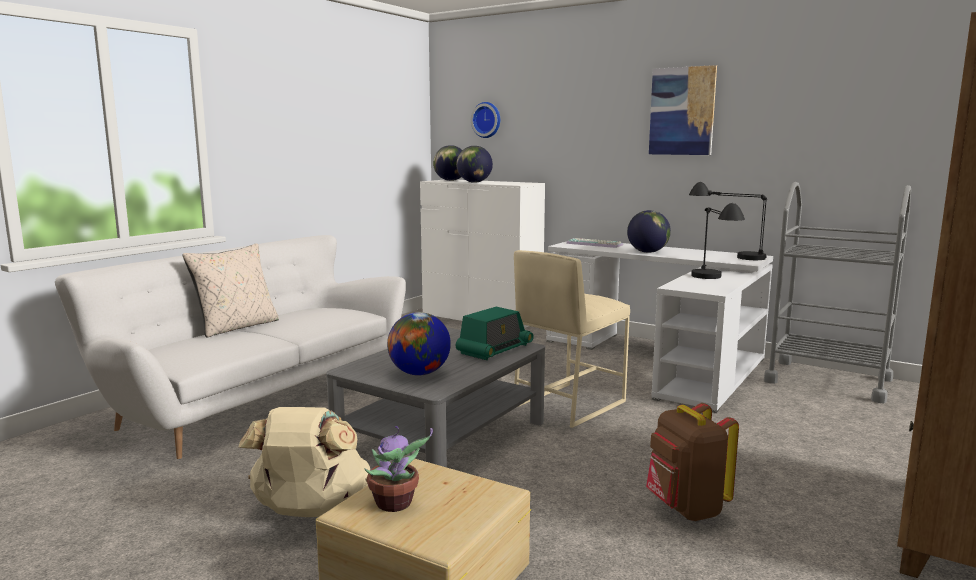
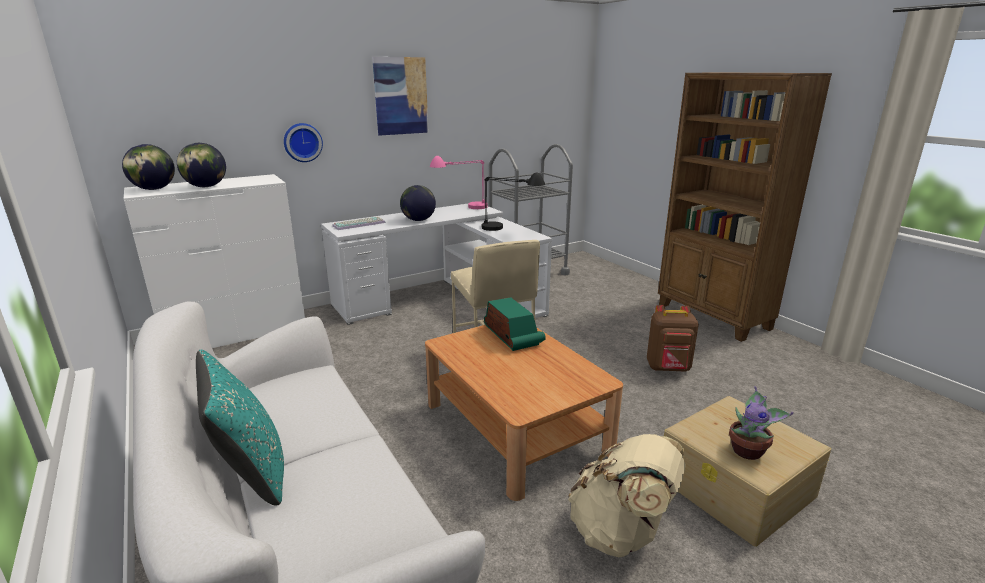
camera: 65 degrees left, 10 degrees up
beige pillow [182,243,279,338] -> turquoise pillow [196,350,284,506]
grey coffee table [326,328,545,467] -> brown coffee table [425,325,623,501]
globe [387,312,451,375] -> none
wall clock [471,102,500,138] -> wall clock moved to [284,123,323,162]
black table lamp [689,182,767,260] -> pink table lamp [430,156,485,209]

